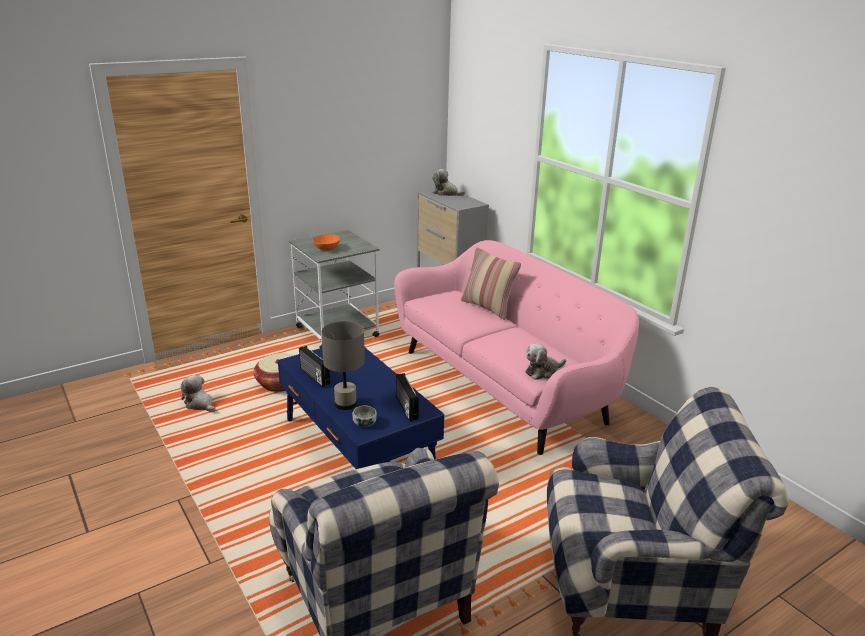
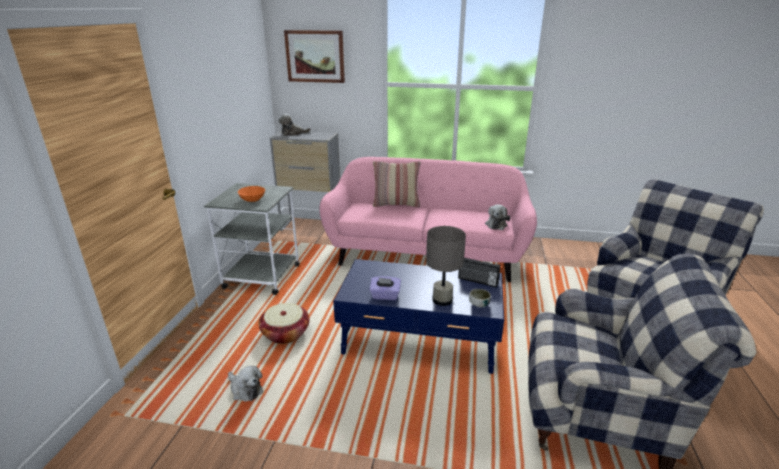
camera: 45 degrees left, 0 degrees up
plush toy [181,375,215,412] -> plush toy turned 135 degrees counterclockwise [228,366,263,401]
radio [299,346,330,387] -> purple tissue box [370,276,401,300]
none -> picture [284,30,345,83]

